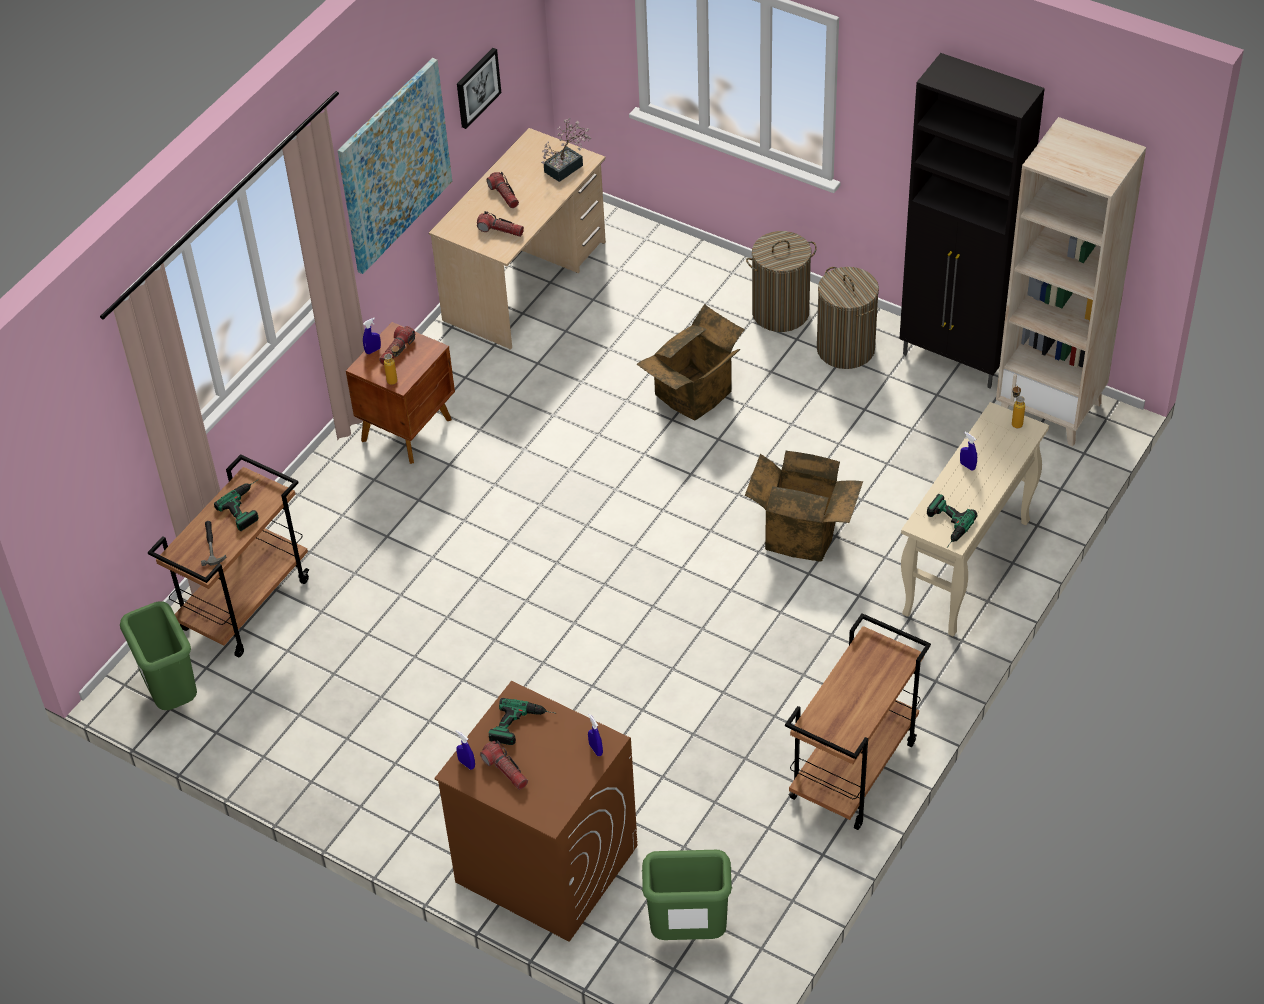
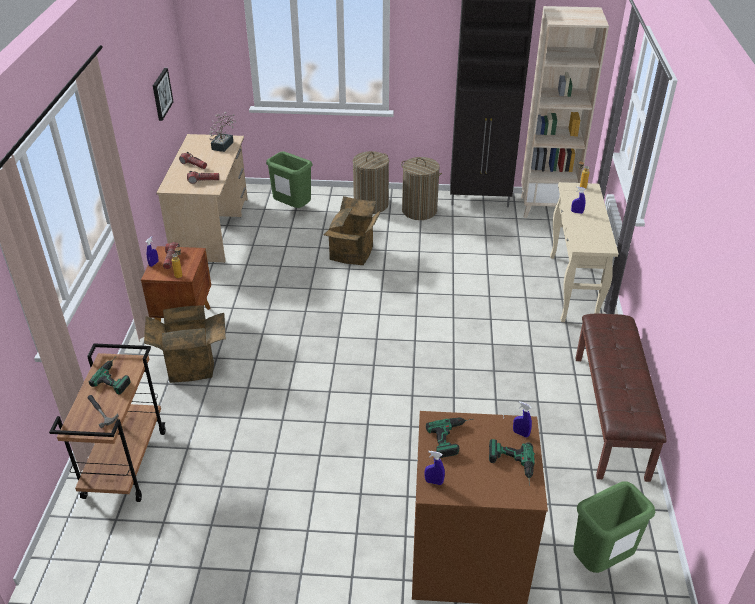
camera: 30 degrees left, 10 degrees down
green trash can [120,601,197,710] -> green trash can moved to [266,151,313,208]
picture [338,58,452,274] -> none
flashlight [480,741,528,790] -> none
cardboard box [745,451,863,562] -> cardboard box moved to [144,305,226,383]
brown cart [785,613,931,830] -> brown bench [575,314,667,482]
power drill [927,494,977,547] -> power drill moved to [489,439,535,486]

